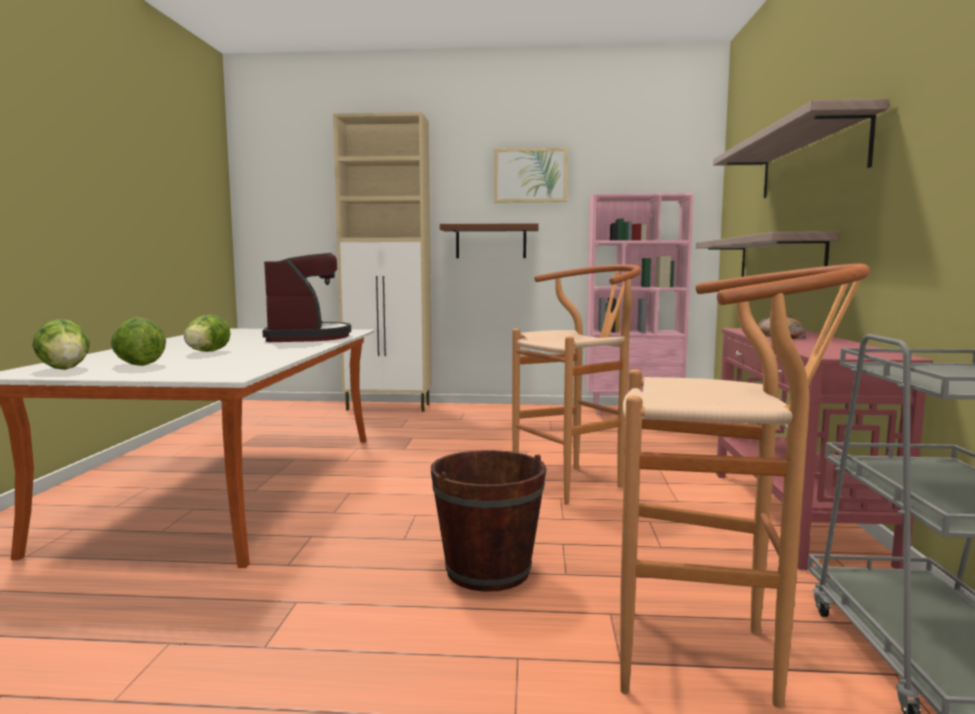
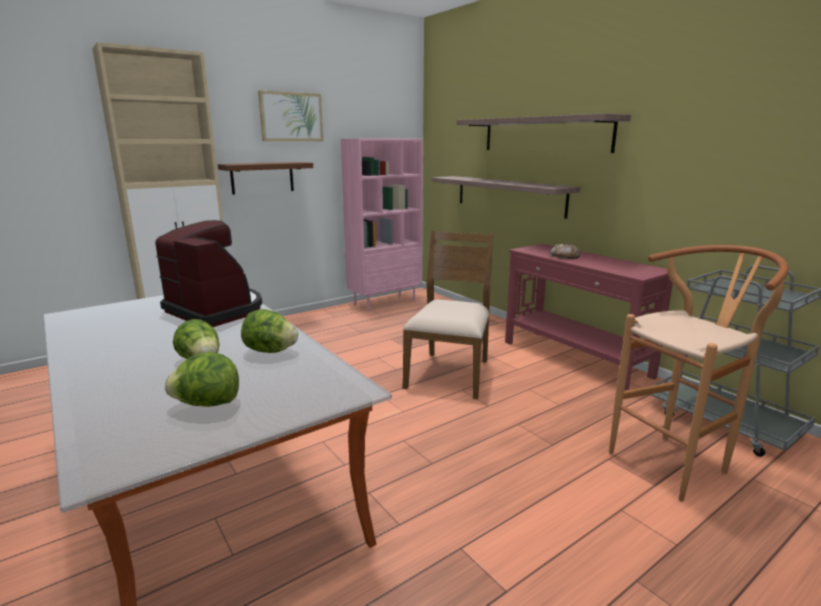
camera: 40 degrees left, 10 degrees up
lettuce [32,319,90,370] -> lettuce moved to [241,309,298,353]
brown bucket [431,450,547,592] -> none
brown stool [512,264,641,505] -> brown chair [403,231,493,399]

